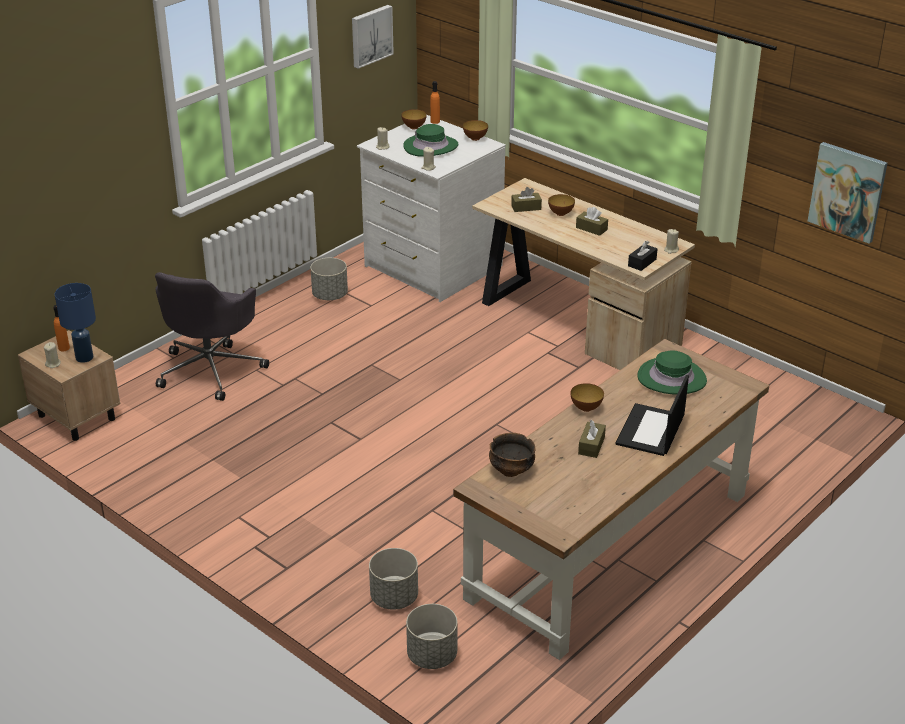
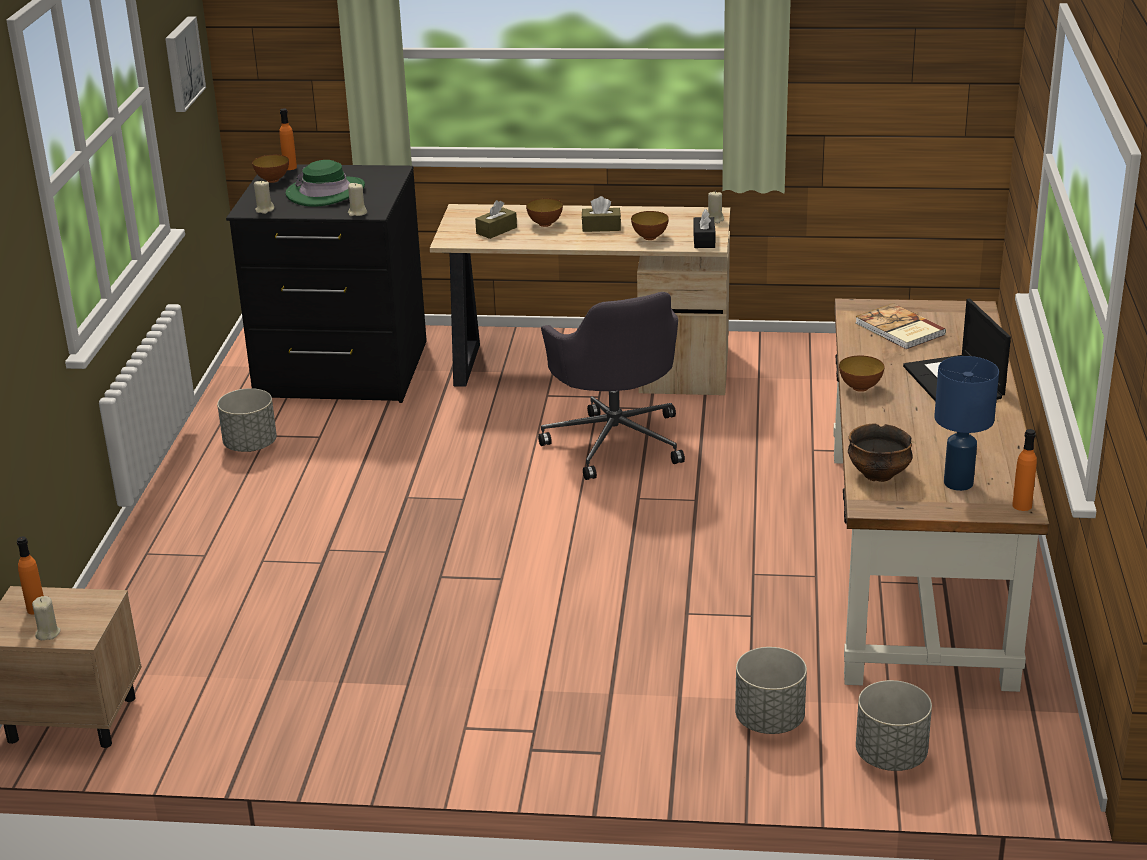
camera: 35 degrees left, 5 degrees down
blue table lamp [54,283,96,363] -> blue table lamp moved to [934,356,999,491]
grey office chair [155,272,269,401] -> grey office chair moved to [538,292,685,480]
white dresser [357,115,506,302] -> black dresser [226,164,427,403]
bowl [463,120,488,141] -> bowl moved to [631,211,669,240]
brown tissue box [578,420,606,458] -> none
green hat [637,350,707,395] -> book [855,303,946,349]
picture [808,142,888,244] -> none
none -> orange bottle [1012,429,1037,511]

